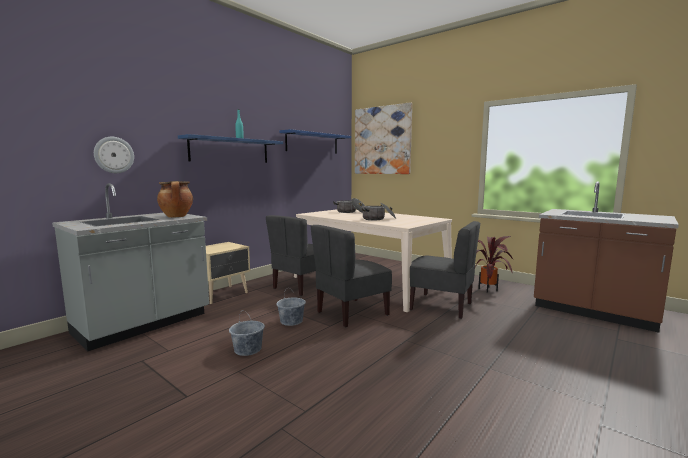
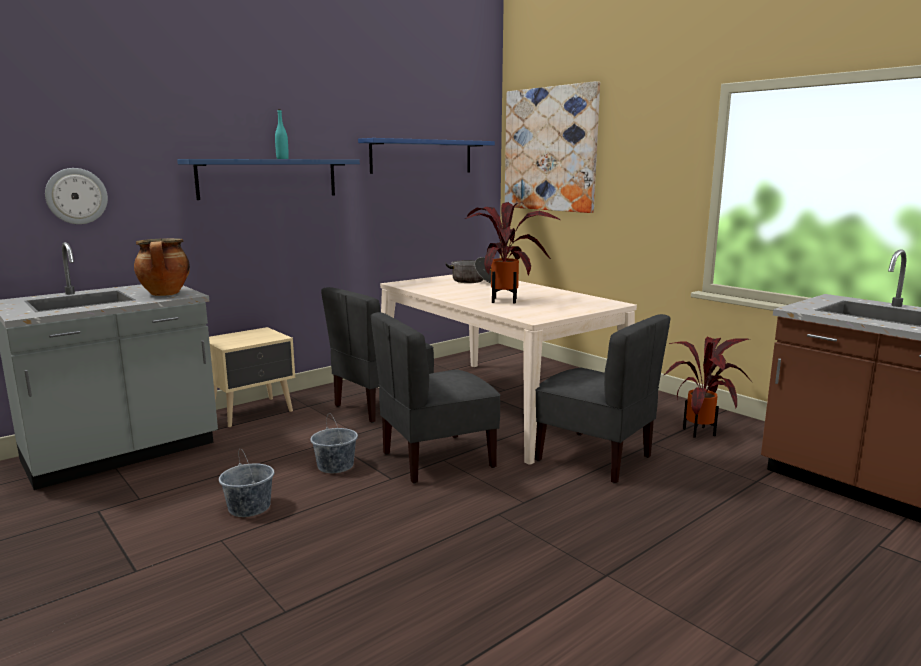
camera: 10 degrees right, 5 degrees up
cooking pot [362,203,396,220] -> potted plant [465,202,560,304]

